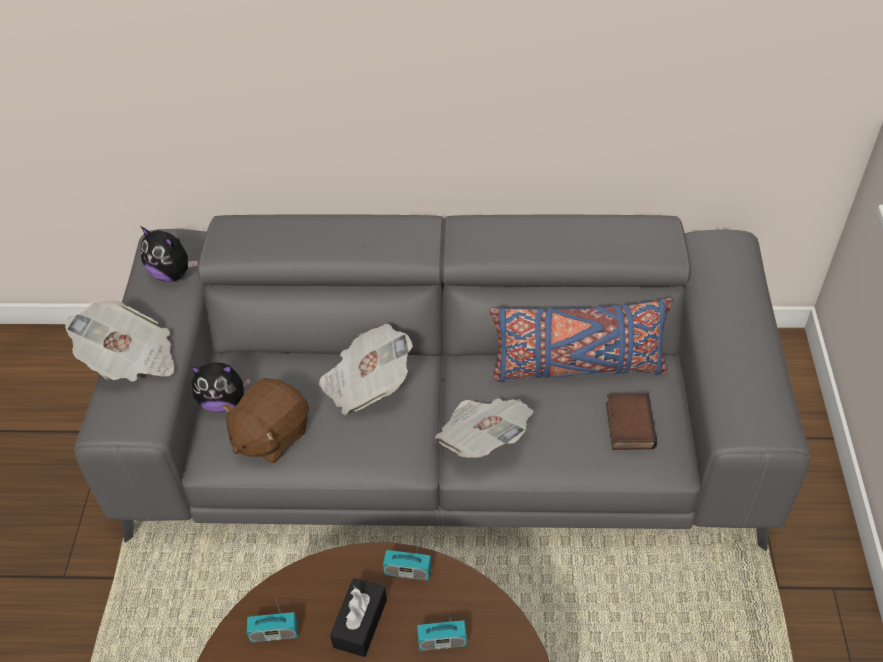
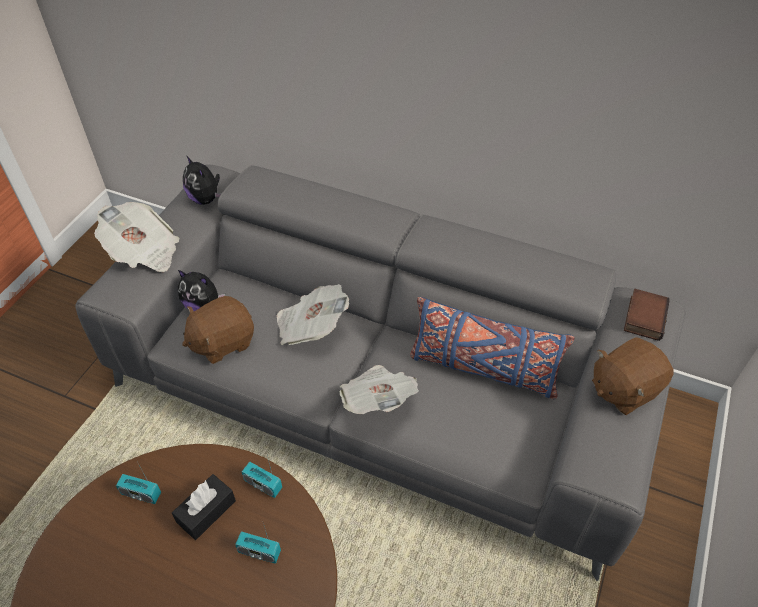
camera: 20 degrees right, 0 degrees up
book [606,393,657,450] -> book moved to [624,289,669,341]
none -> brown plush toy [592,337,674,415]

